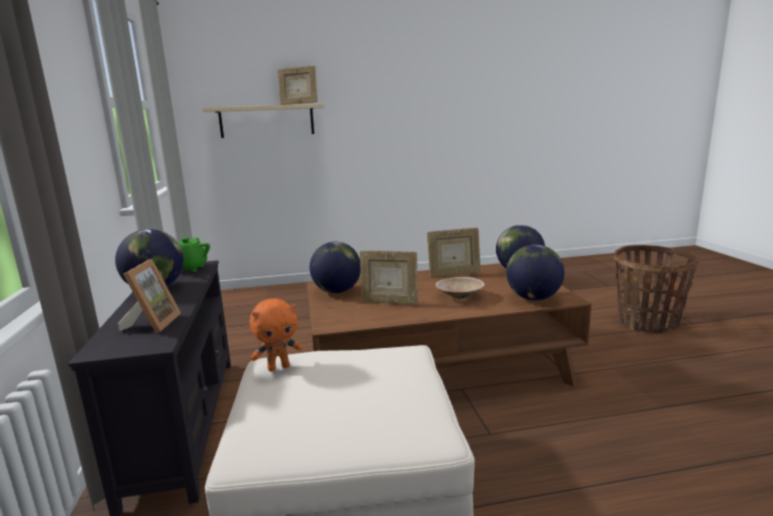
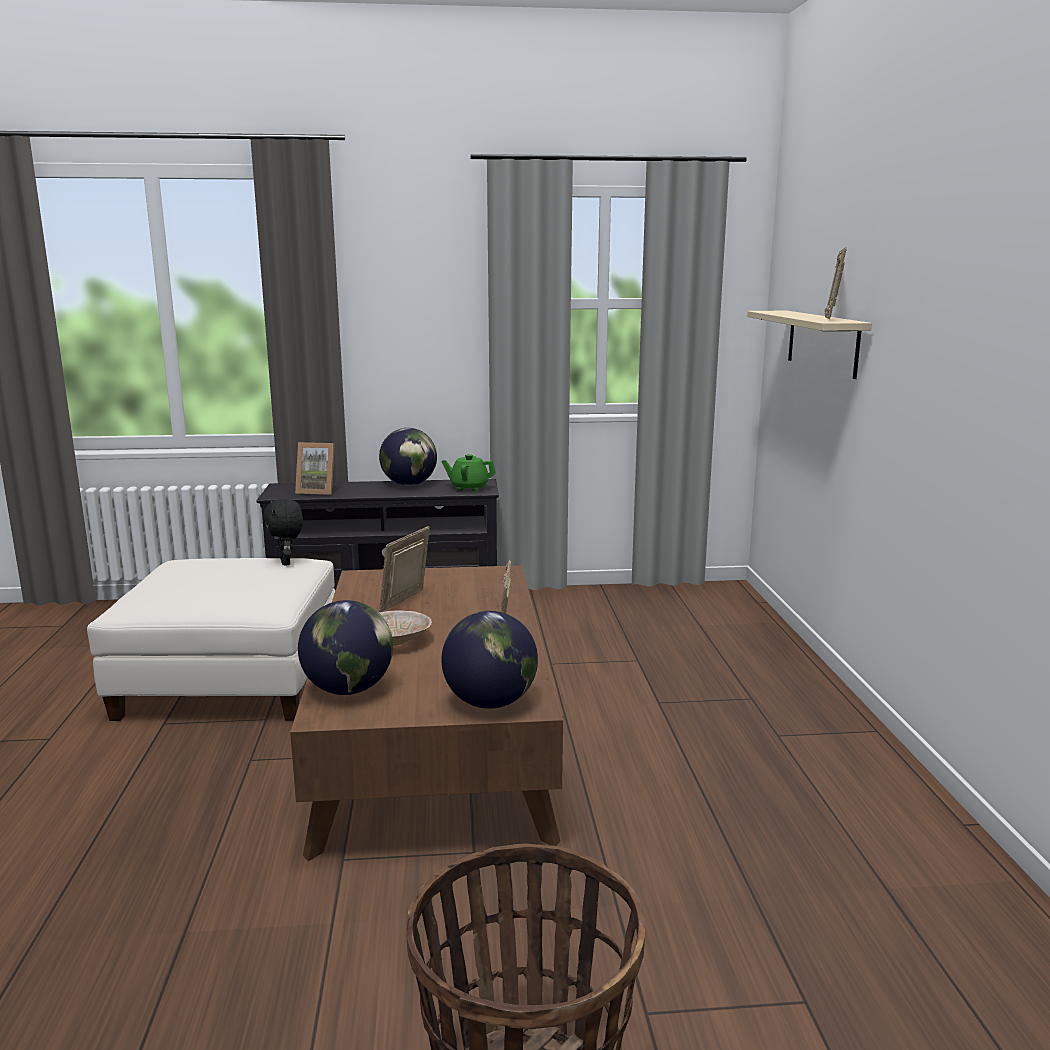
camera: 95 degrees right, 0 degrees up
orange plush toy [250,298,302,371] -> black plush toy [263,499,303,566]
globe [310,242,361,293] -> none

